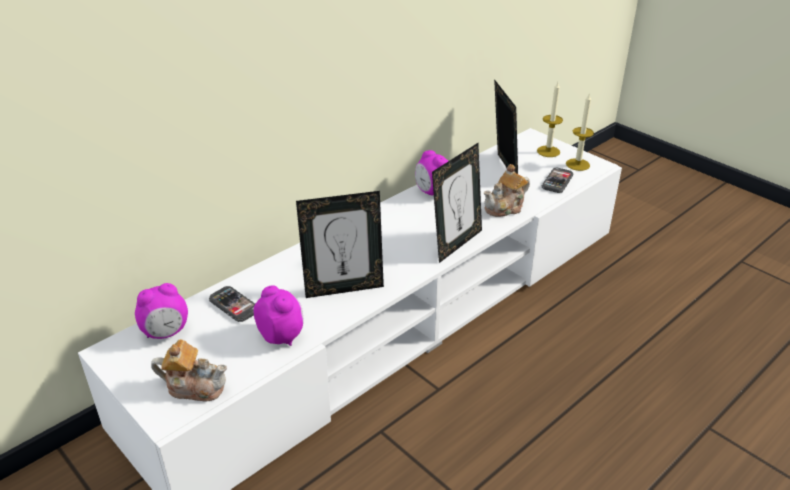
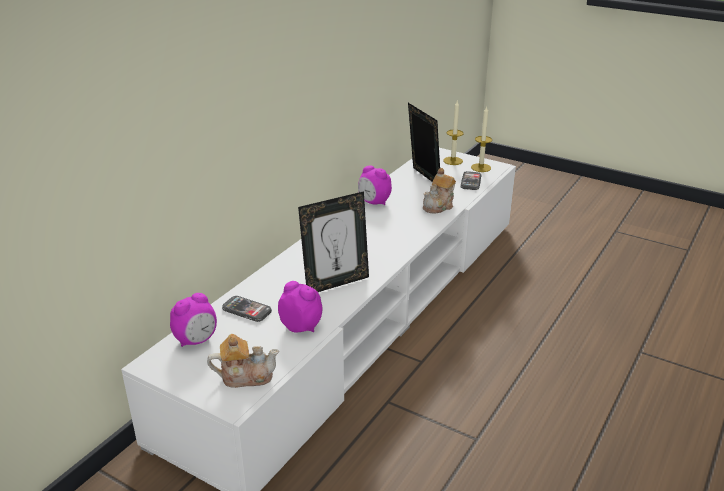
camera: 15 degrees left, 5 degrees down
picture frame [432,143,482,263] -> none

